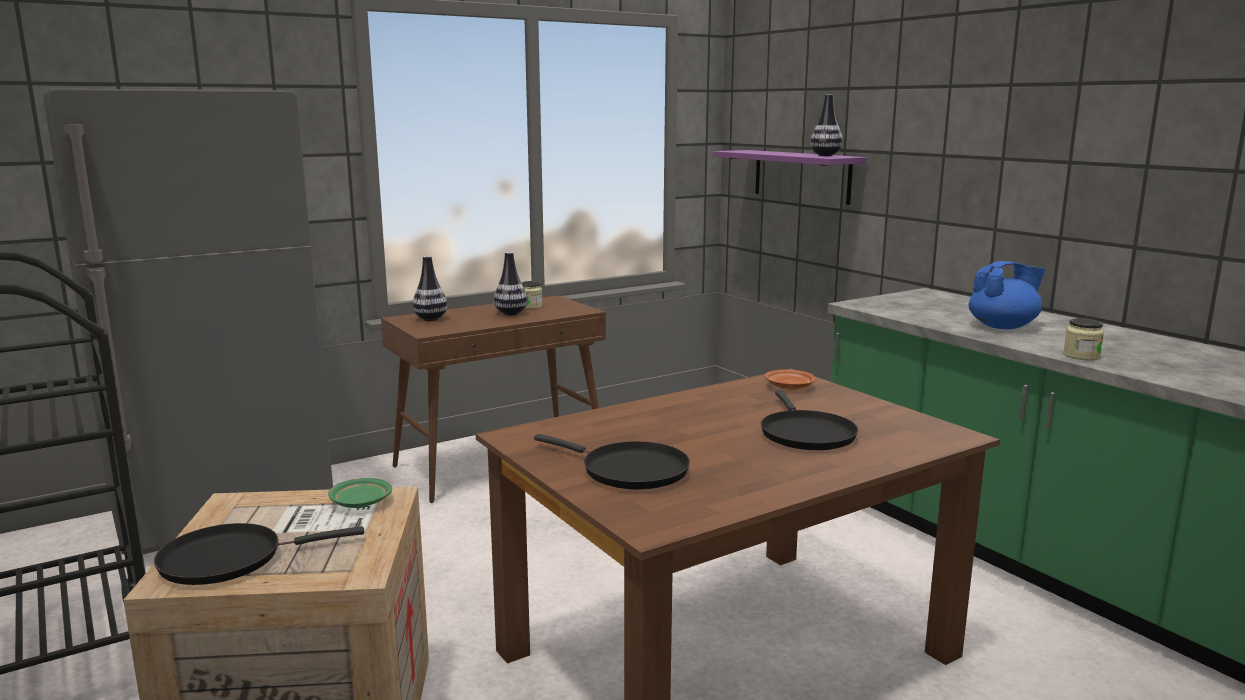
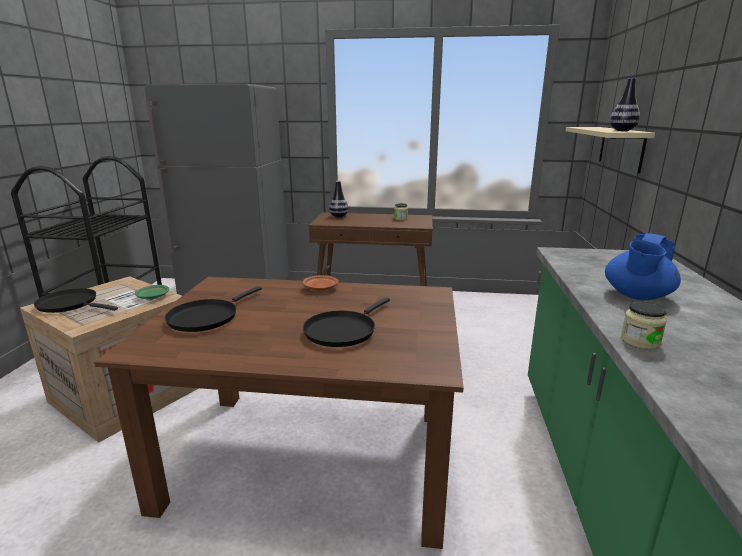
camera: 40 degrees right, 5 degrees up
vase [494,252,527,315] -> none
black frying pan [534,434,690,490] -> black frying pan turned 45 degrees clockwise [165,286,262,332]
purple shelf [713,150,867,205] -> beige shelf [566,127,655,173]
brown plate [765,369,815,390] -> brown plate moved to [303,275,339,291]
blue teapot [969,261,1046,329] -> blue teapot turned 105 degrees clockwise [605,233,681,300]

